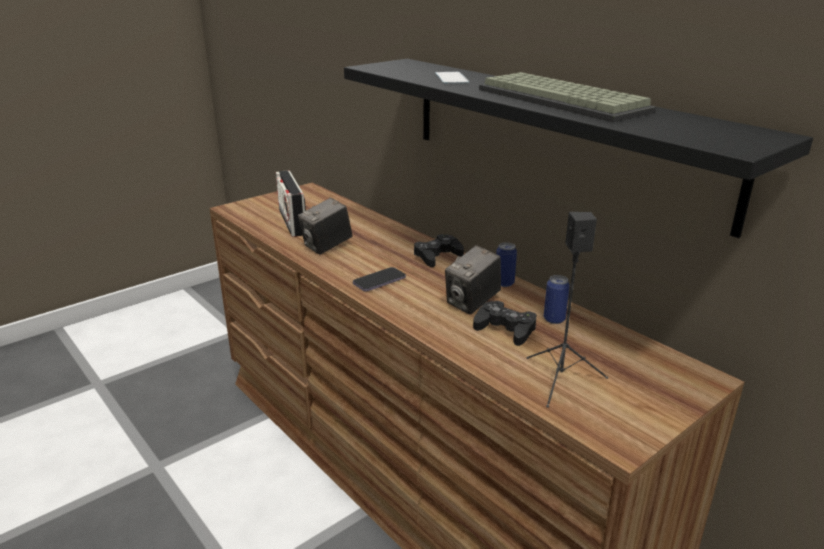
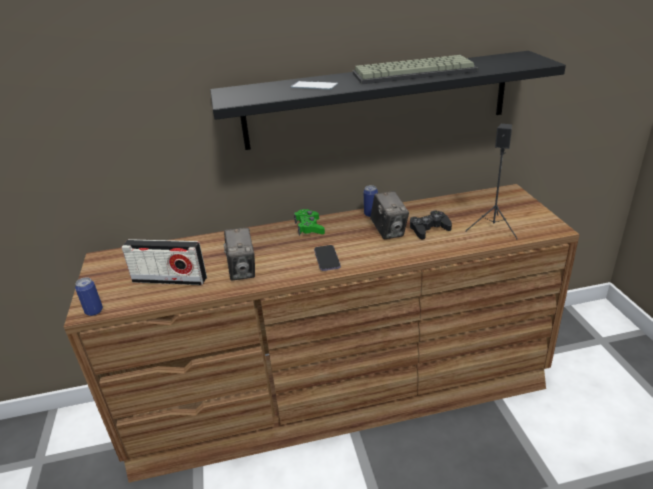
camera: 60 degrees left, 5 degrees up
black game controller [414,234,464,267] -> green game controller [294,209,325,236]
can [544,275,570,324] -> can moved to [75,277,103,316]

